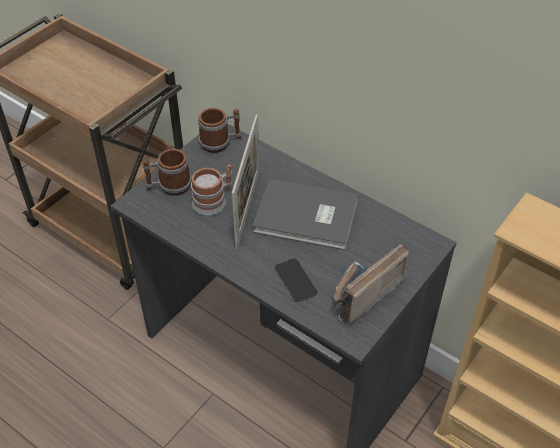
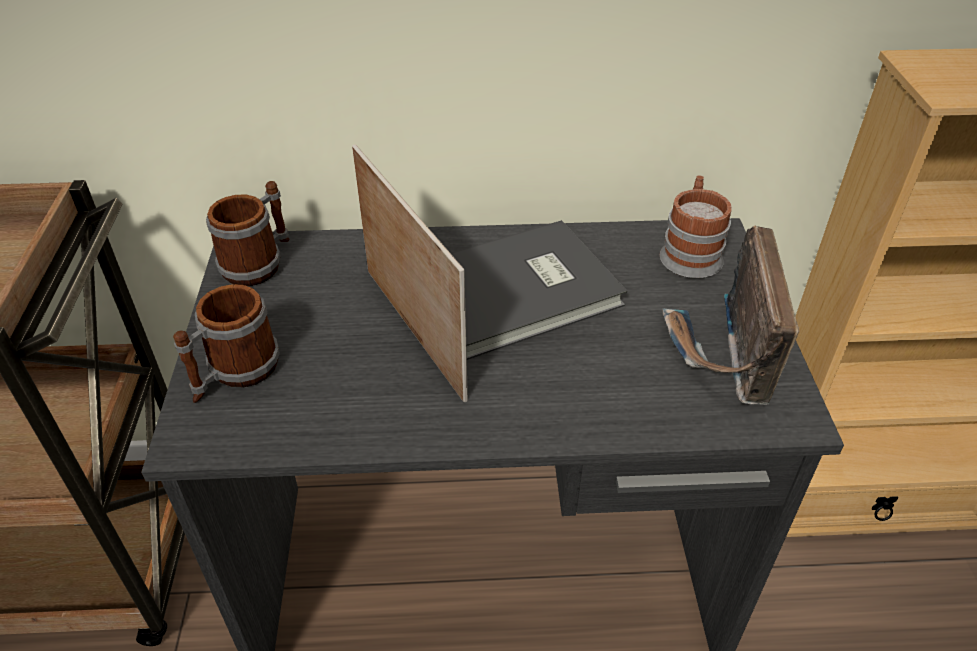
camera: 40 degrees left, 5 degrees down
mug [191,164,233,215] -> mug moved to [660,175,732,278]
phone [275,259,317,302] -> none

